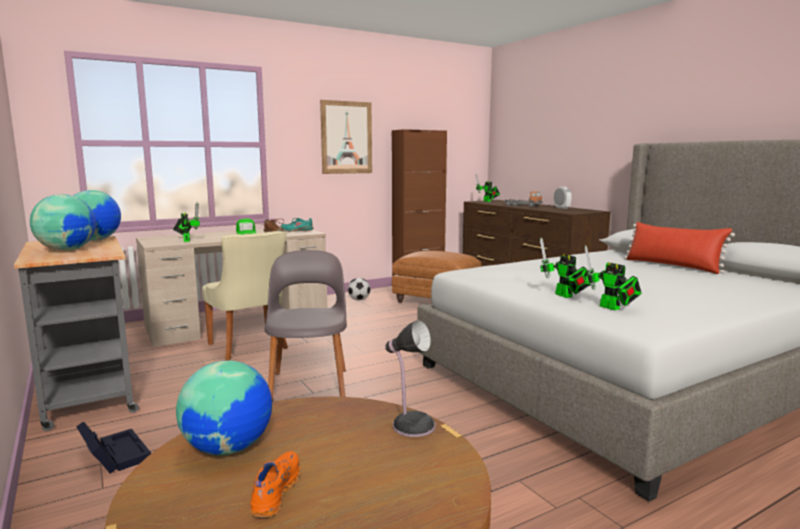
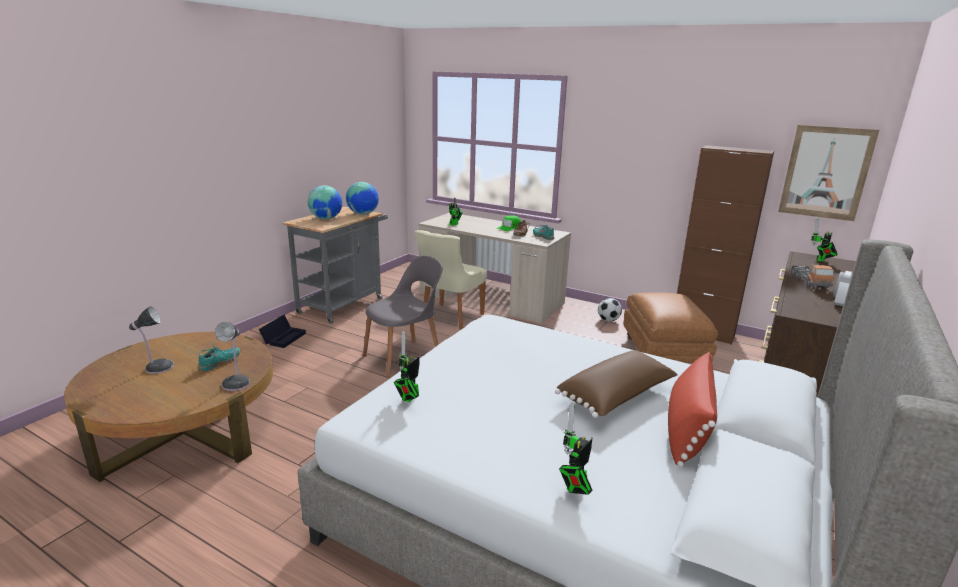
camera: 60 degrees right, 10 degrees up
globe [176,360,272,455] -> none
orange shoe [250,451,300,517] -> table lamp [129,306,174,374]
picture [320,100,372,174] -> picture moved to [778,125,879,221]
toy robot [540,238,590,298] -> toy robot moved to [559,402,592,495]
none -> turquoise shoe [198,343,241,372]
none -> brown pillow [555,350,678,418]

